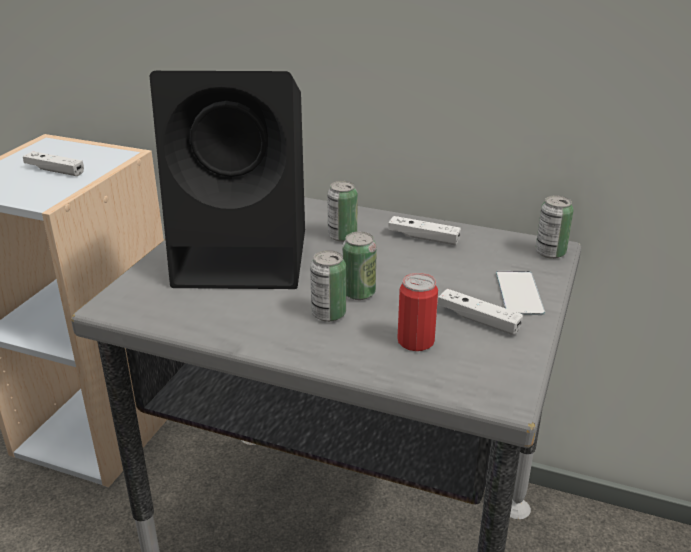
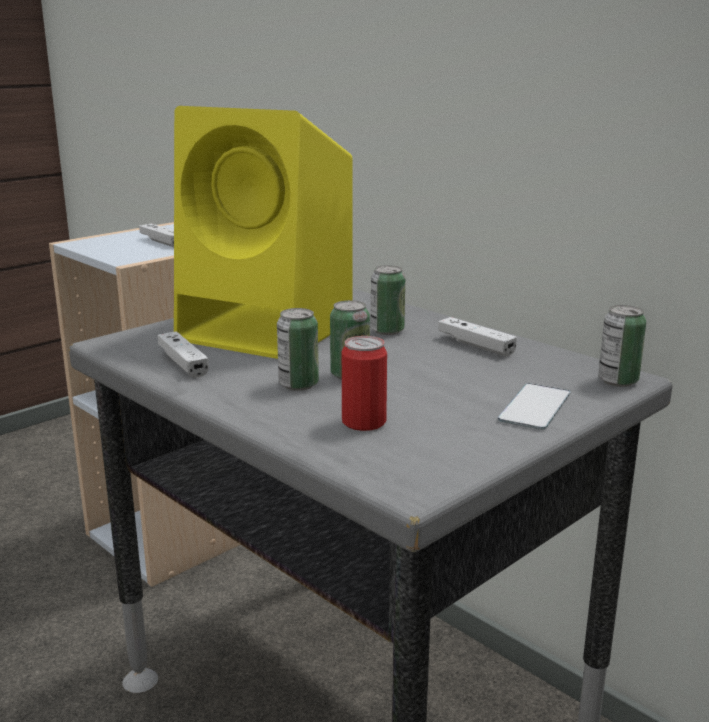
camera: 25 degrees right, 10 degrees down
black speaker [150,71,305,289] -> yellow speaker [174,106,353,359]
white game controller [438,289,523,335] -> white game controller moved to [158,331,209,378]

